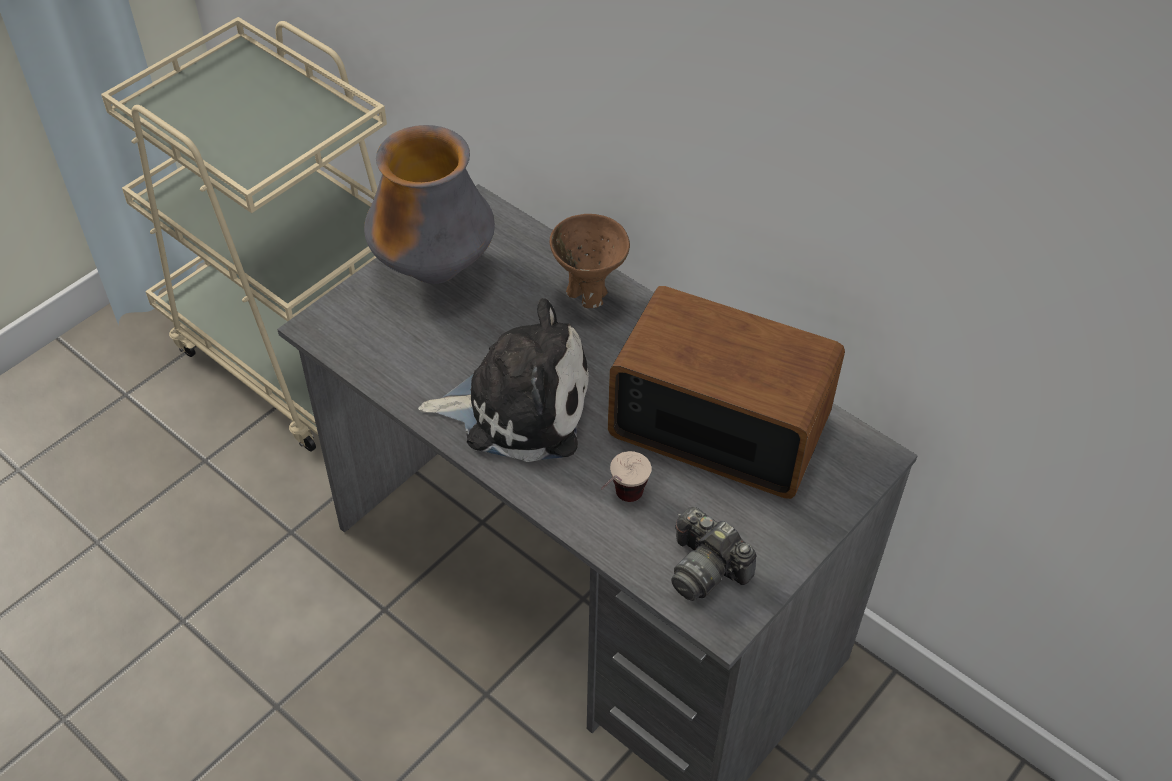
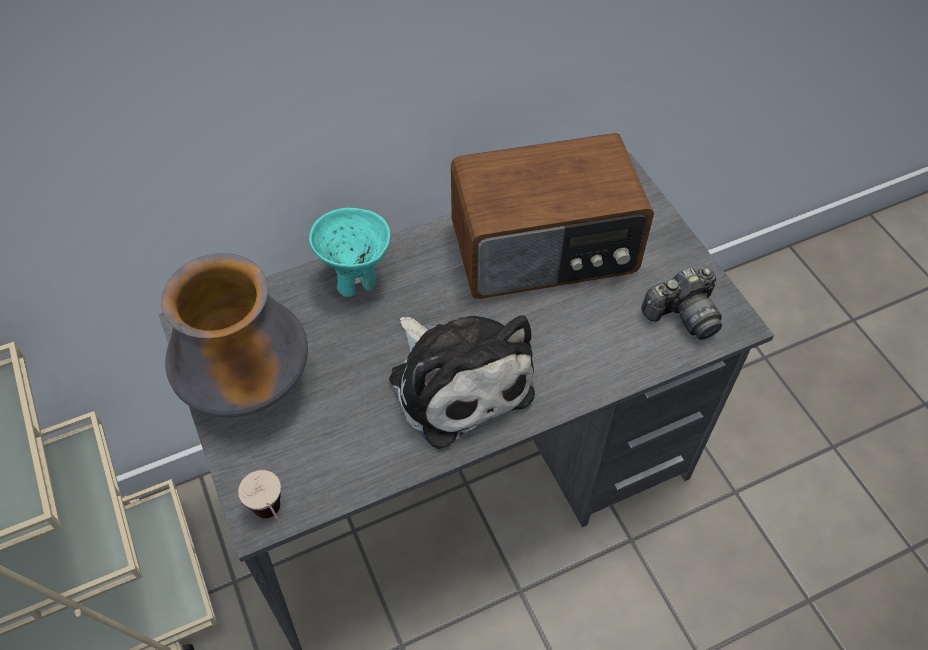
camera: 65 degrees left, 5 degrees up
plush toy [418,298,589,462] -> plush toy turned 120 degrees clockwise [389,315,535,449]
brown bowl [550,214,630,308] -> turquoise bowl [309,208,391,297]
cup [601,451,652,502] -> cup moved to [238,470,281,523]
radio [608,286,845,499] -> radio turned 150 degrees counterclockwise [451,133,654,299]

